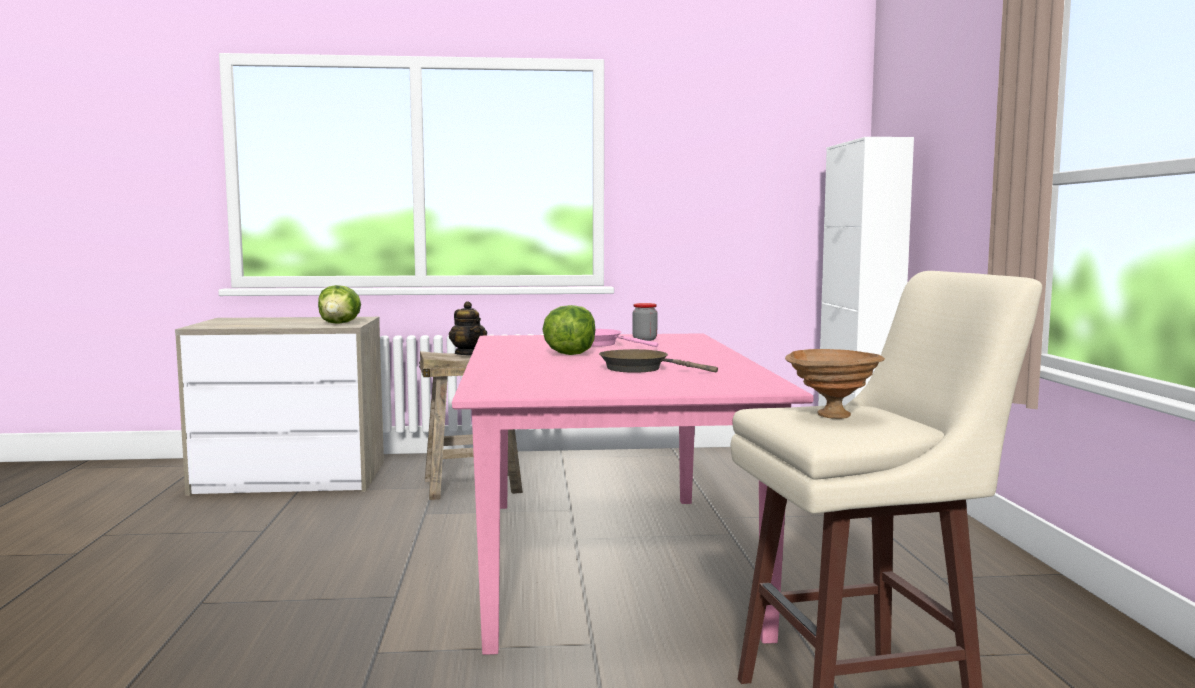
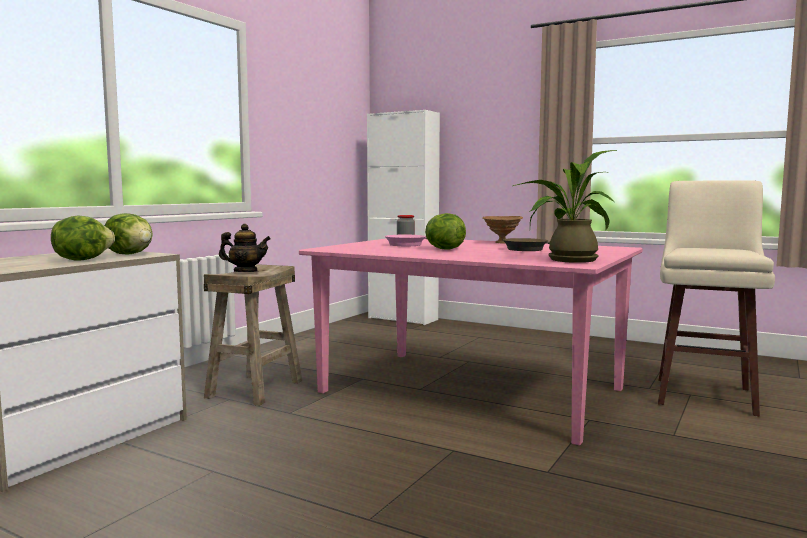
camera: 55 degrees left, 0 degrees up
brown bowl [785,349,885,419] -> brown bowl moved to [482,216,523,244]
none -> lettuce [51,215,115,261]
none -> potted plant [513,150,617,263]

